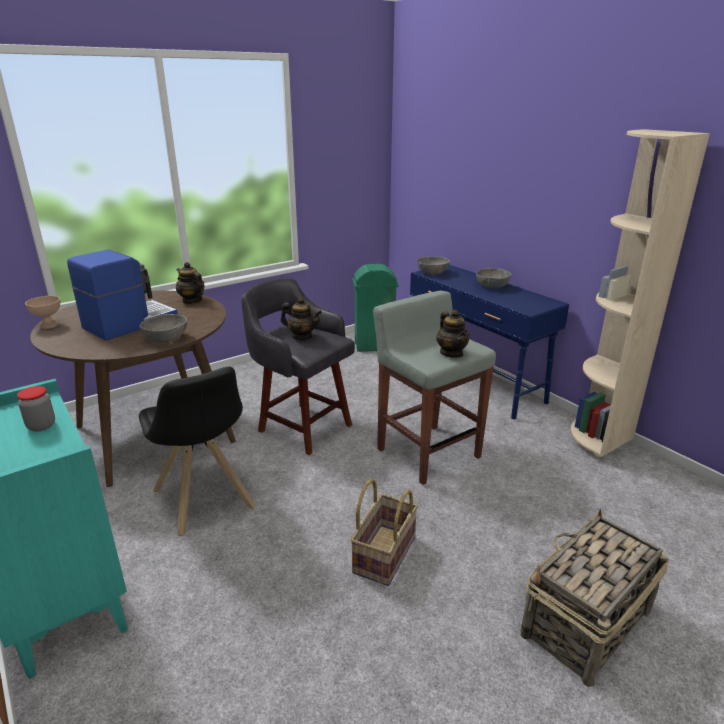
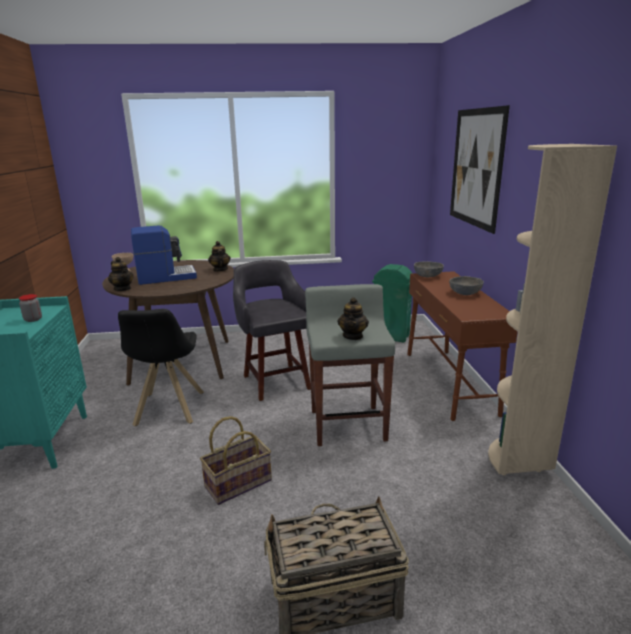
camera: 30 degrees right, 5 degrees down
grey bowl [139,314,187,343] -> none
teapot [281,297,322,340] -> teapot moved to [108,257,134,291]
blue console table [410,265,569,420] -> brown console table [407,271,518,421]
none -> picture [450,105,510,234]

